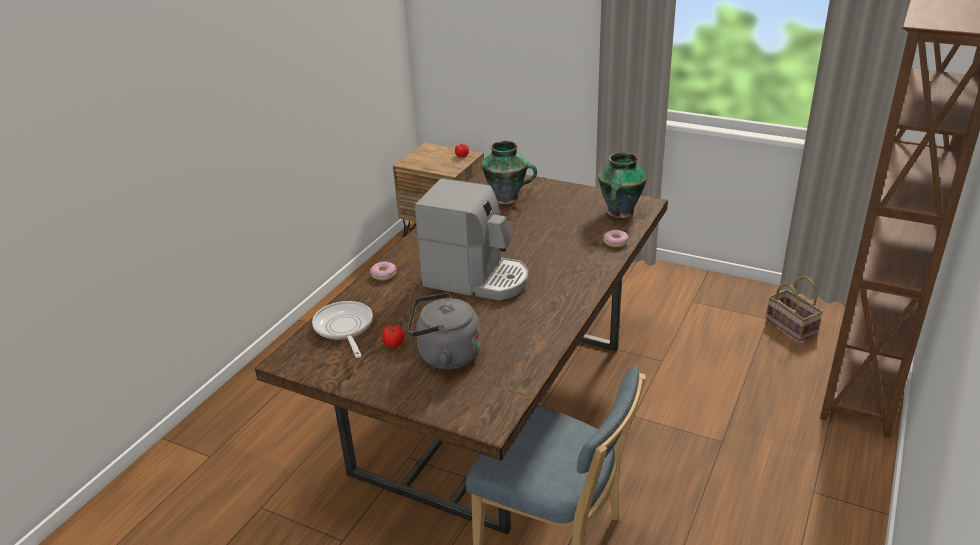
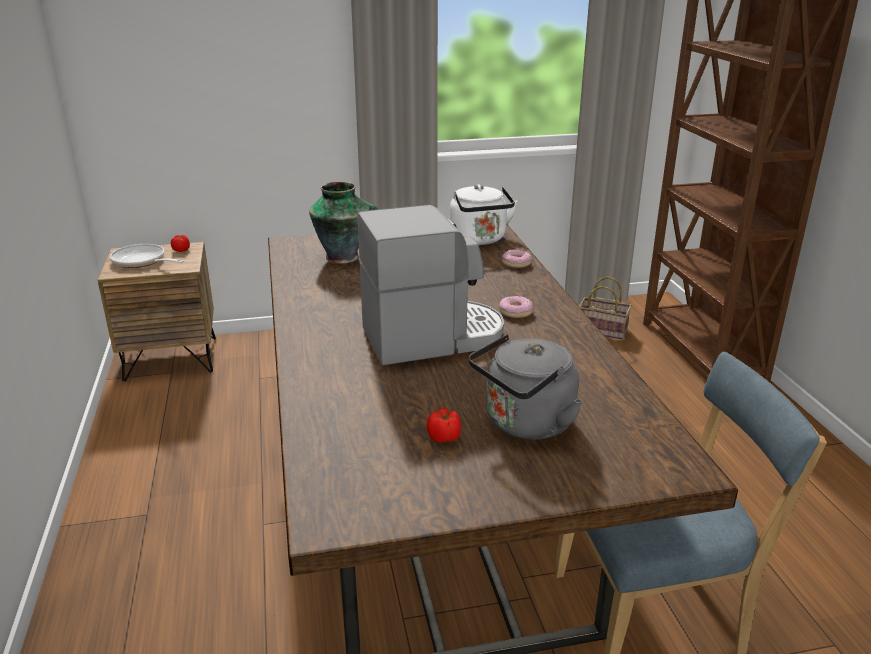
camera: 40 degrees left, 5 degrees down
frying pan [312,301,373,358] -> frying pan moved to [110,244,184,268]
donut [370,261,396,281] -> donut moved to [499,296,533,318]
vase [598,152,647,218] -> white kettle [450,184,517,245]

